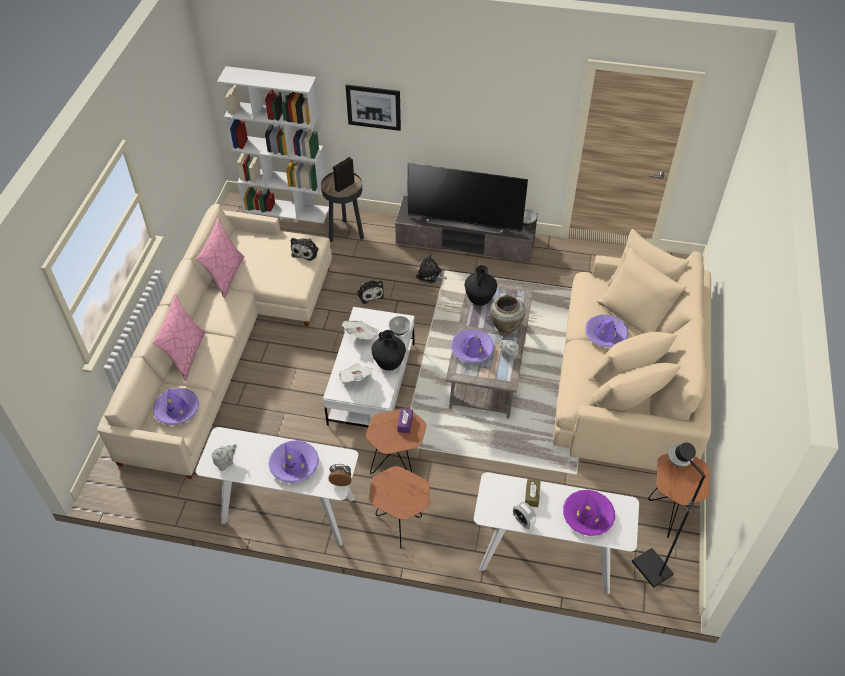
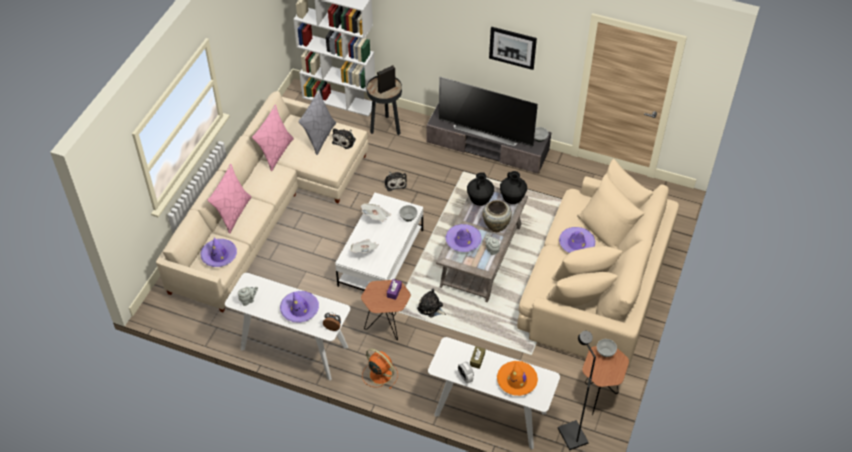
camera: 10 degrees right, 0 degrees up
picture [346,84,401,131] -> picture moved to [489,27,537,70]
brown side table [370,466,430,549] -> orange fan [362,349,398,389]
black vase [371,330,406,371] -> black vase moved to [500,171,527,204]
plush toy [416,253,447,284] -> plush toy moved to [417,288,446,317]
purple hat [563,490,615,536] -> orange hat [497,361,538,396]
none -> grey pillow [298,89,336,155]

